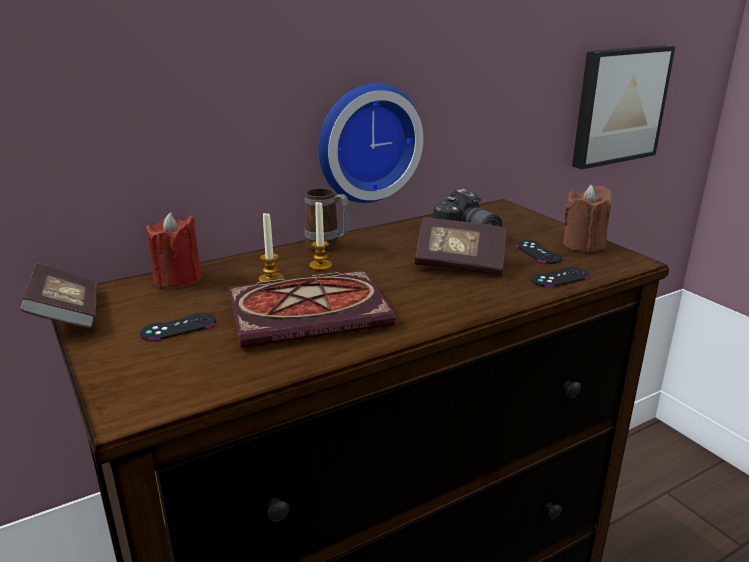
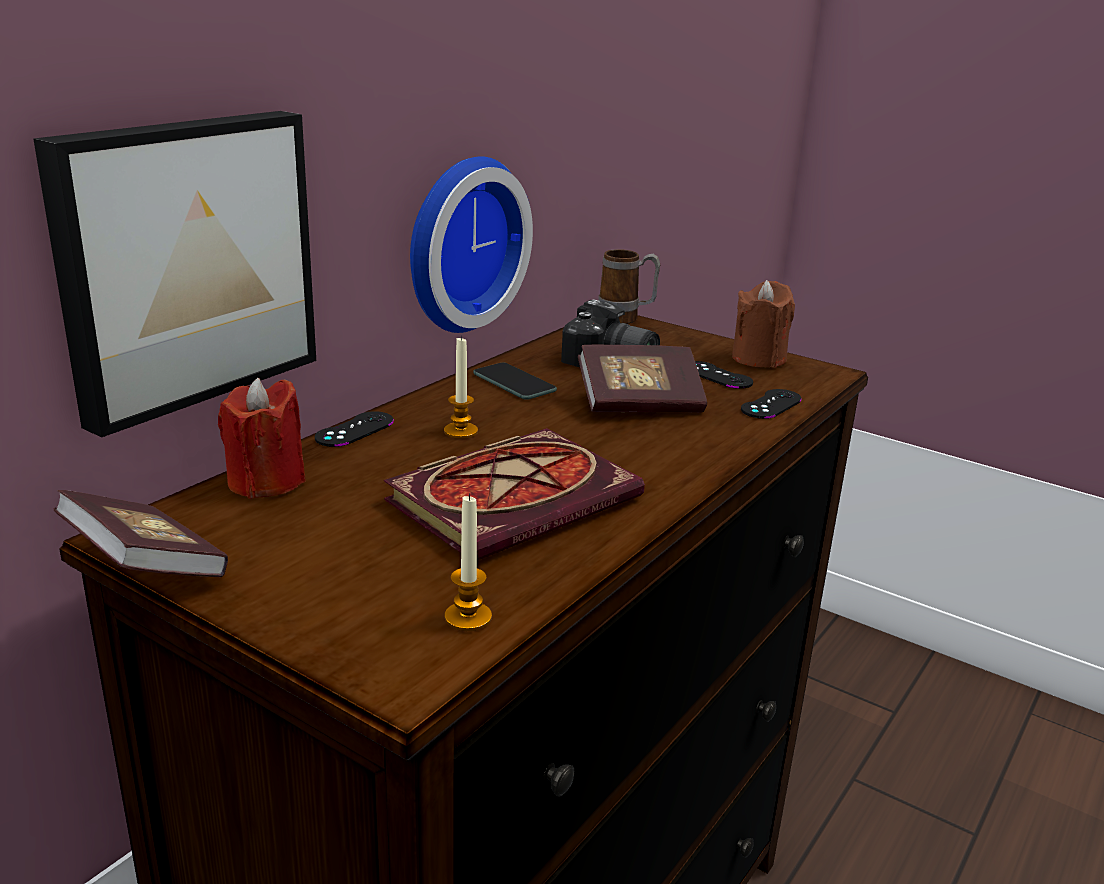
camera: 25 degrees left, 0 degrees up
black game controller [140,313,216,341] -> black game controller moved to [315,411,394,447]
candle [259,212,283,282] -> candle moved to [445,494,492,631]
mug [304,188,349,251] -> mug moved to [598,249,660,324]
picture [572,45,676,169] -> picture moved to [34,111,316,437]
none -> phone [473,363,557,400]

